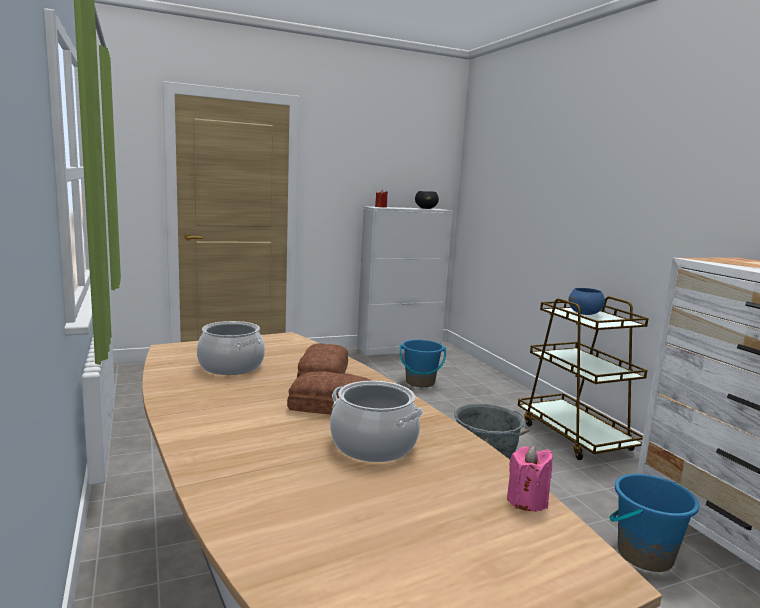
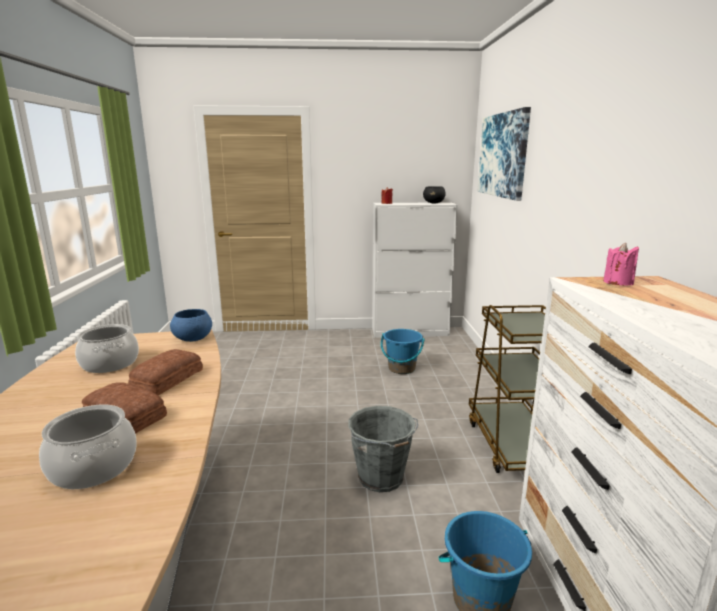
camera: 20 degrees right, 5 degrees up
pink candle [507,445,553,512] -> pink candle moved to [603,243,639,286]
blue bowl [569,288,605,315] -> blue bowl moved to [170,309,212,342]
none -> picture [478,107,531,201]

